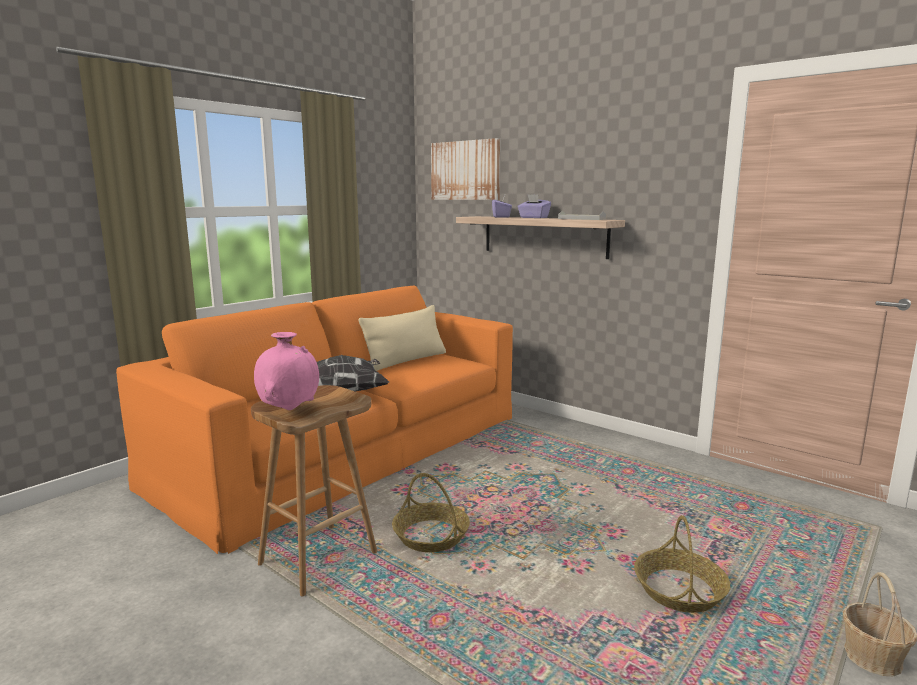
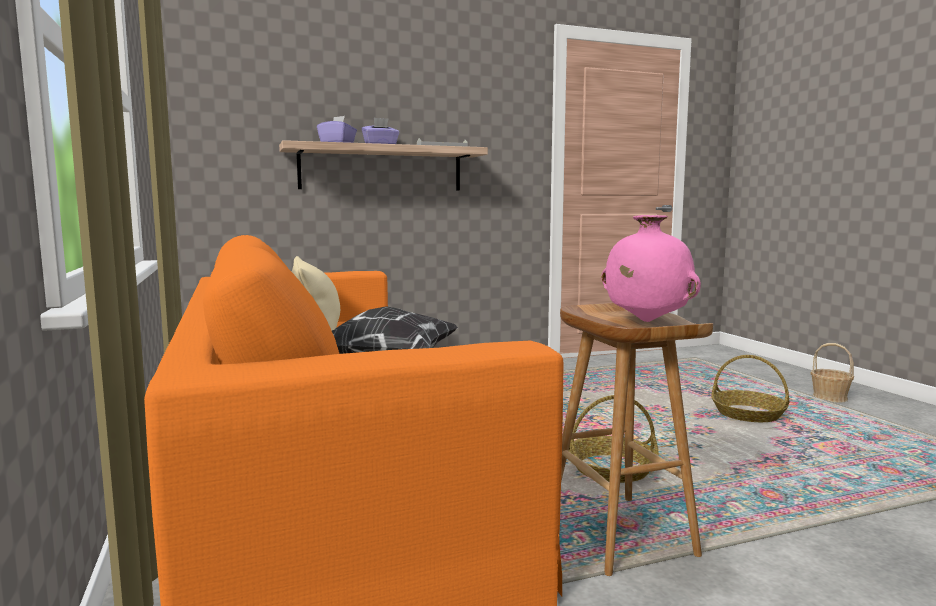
camera: 60 degrees left, 5 degrees down
picture [431,138,500,200] -> none

